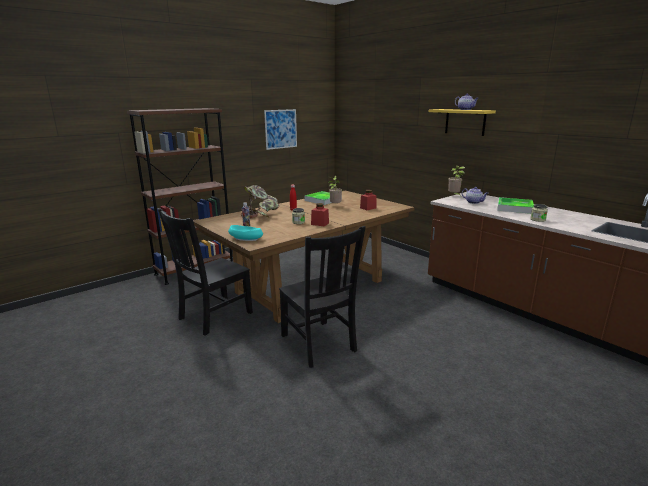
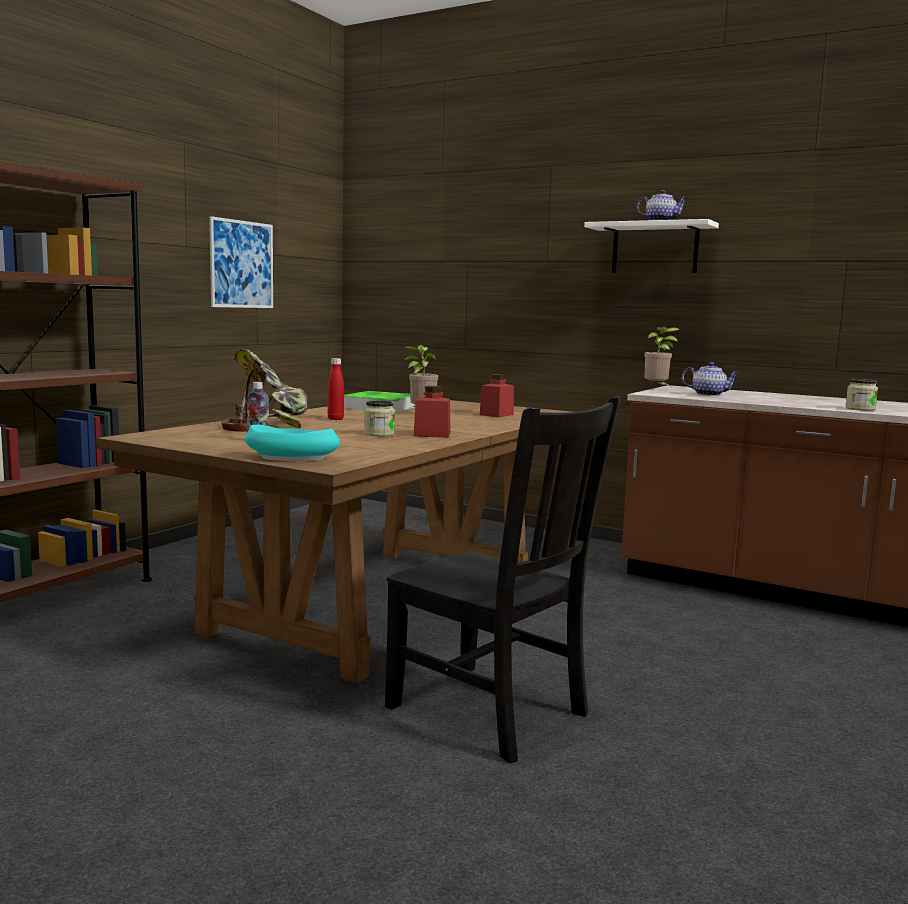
camera: 20 degrees left, 10 degrees down
black chair [158,208,253,336] -> none
yellow shelf [429,109,496,136] -> white shelf [584,219,719,273]
tray [497,197,534,214] -> none

